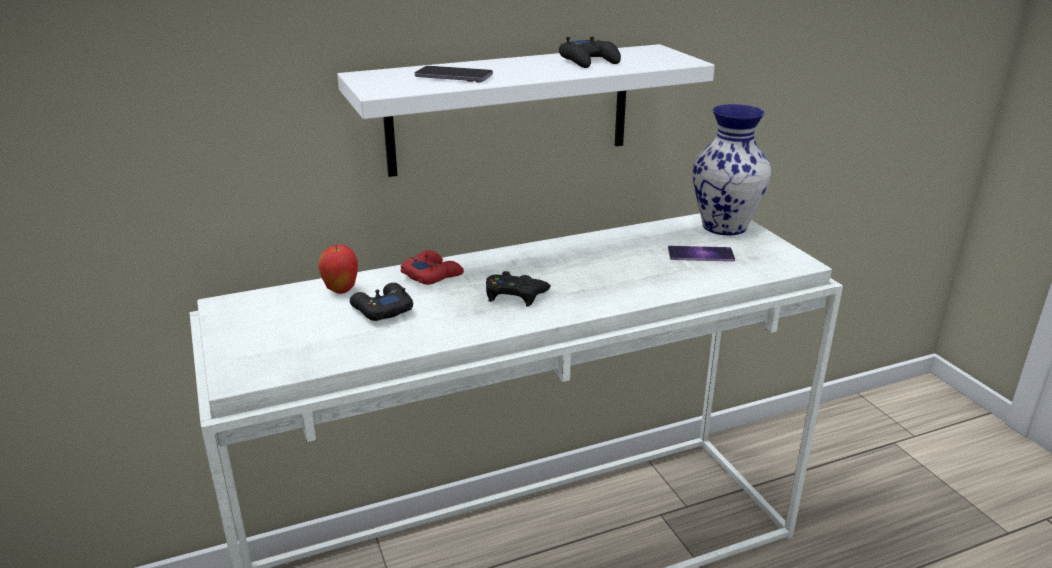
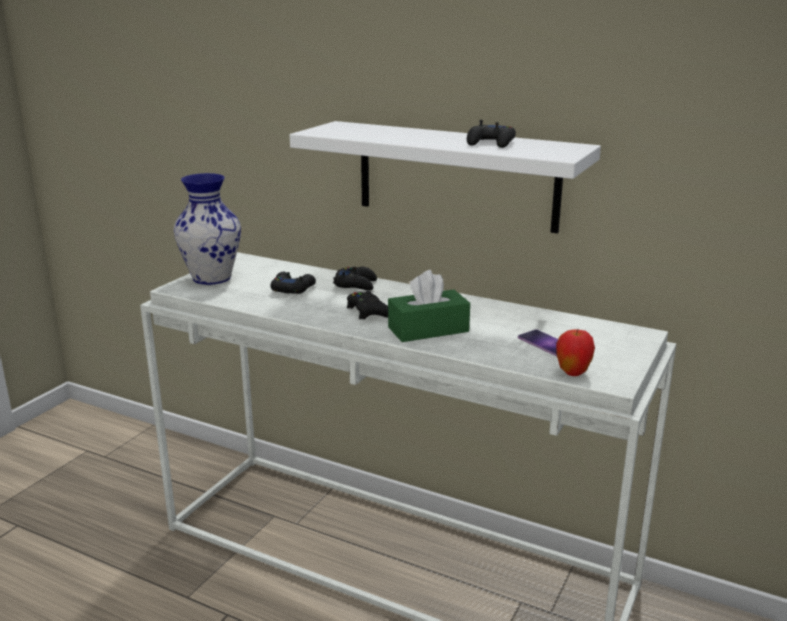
camera: 50 degrees right, 5 degrees down
apple [318,245,358,294] -> apple moved to [556,329,595,376]
red game controller [400,250,464,285] -> black game controller [333,267,377,290]
phone [415,66,493,82] -> none
vase [692,104,771,235] -> vase moved to [173,173,241,285]
none -> green tissue box [388,270,470,342]

